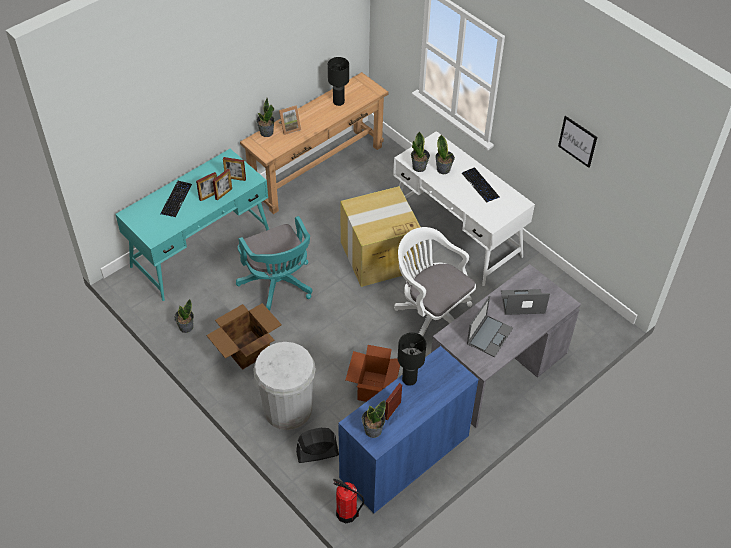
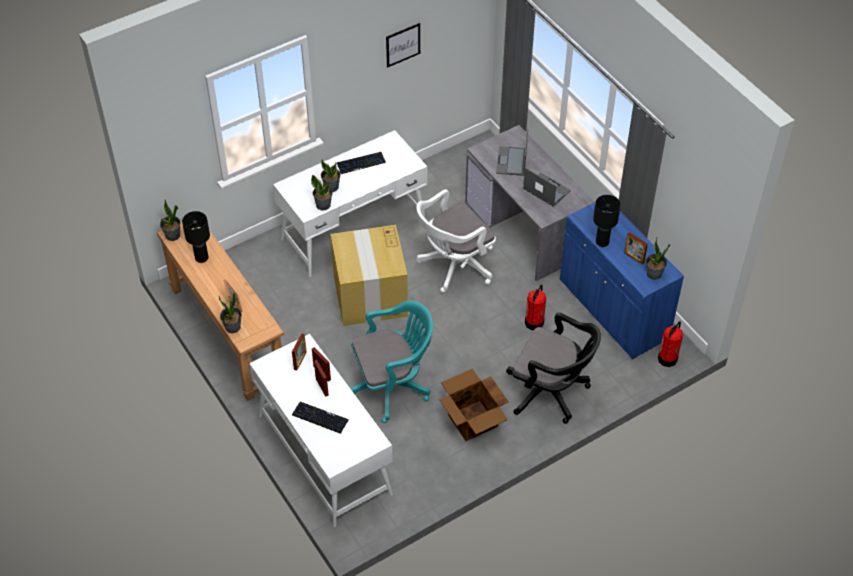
camera: 80 degrees left, 0 degrees up
turquoise desk [115,149,269,301] -> white desk [249,334,393,527]
potted plant [174,299,194,333] -> potted plant moved to [160,200,181,241]
white trash can [253,342,316,430] -> black office chair [506,312,601,424]
black fan [296,428,339,463] -> none
cardboard box [346,345,400,402] -> fire extinguisher [525,285,546,330]

